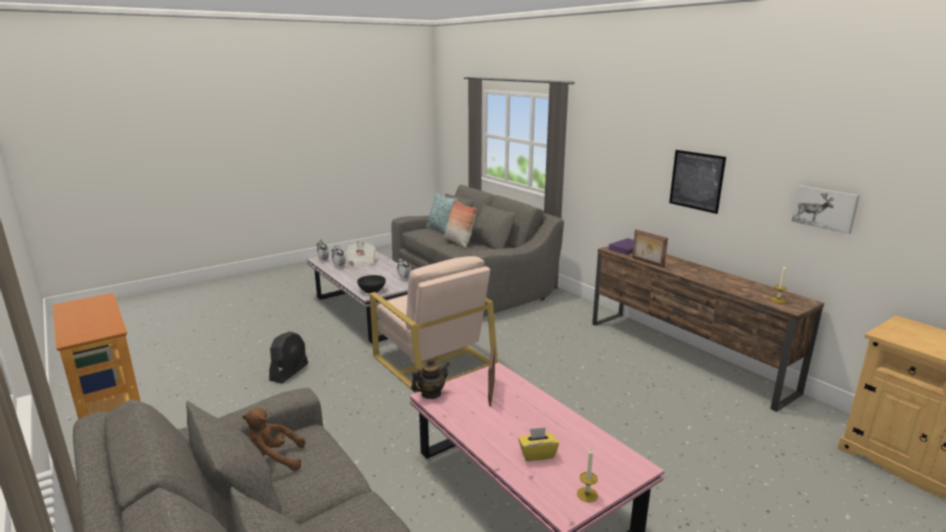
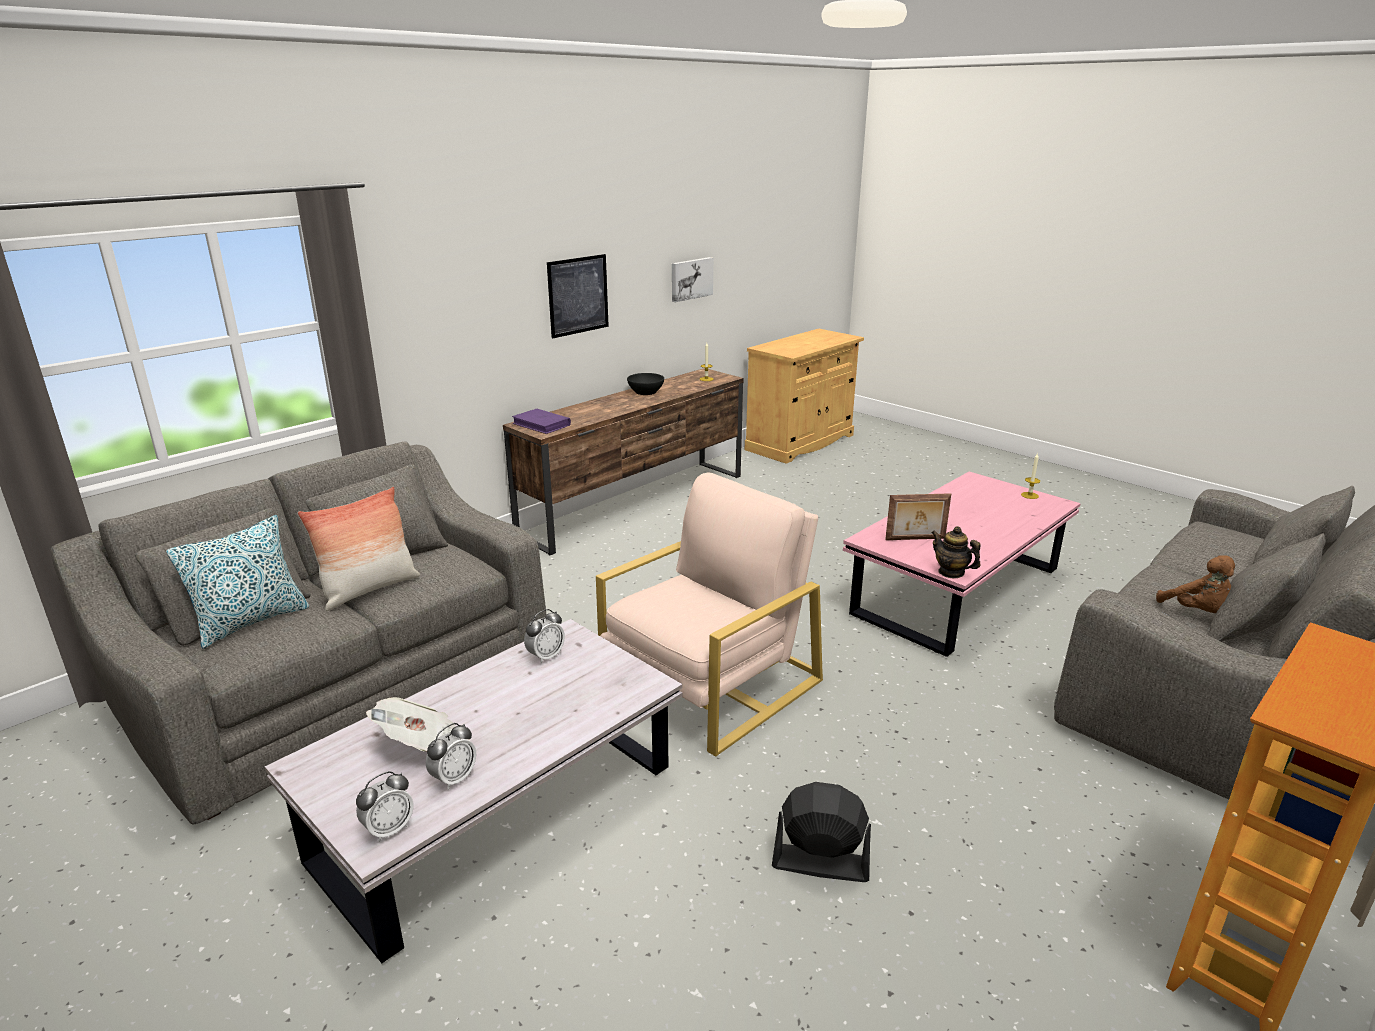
camera: 100 degrees left, 5 degrees up
black bowl [357,275,386,293] -> black bowl moved to [627,373,664,395]
yellow tissue box [518,427,559,461] -> none
picture frame [632,229,668,267] -> none

